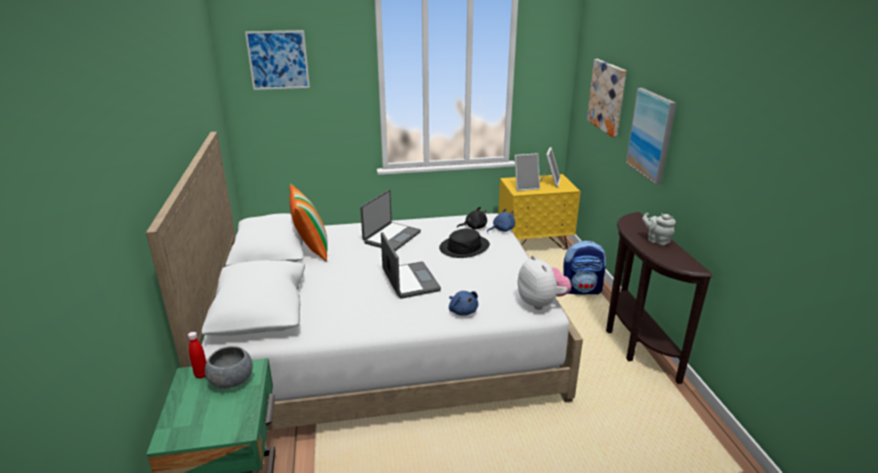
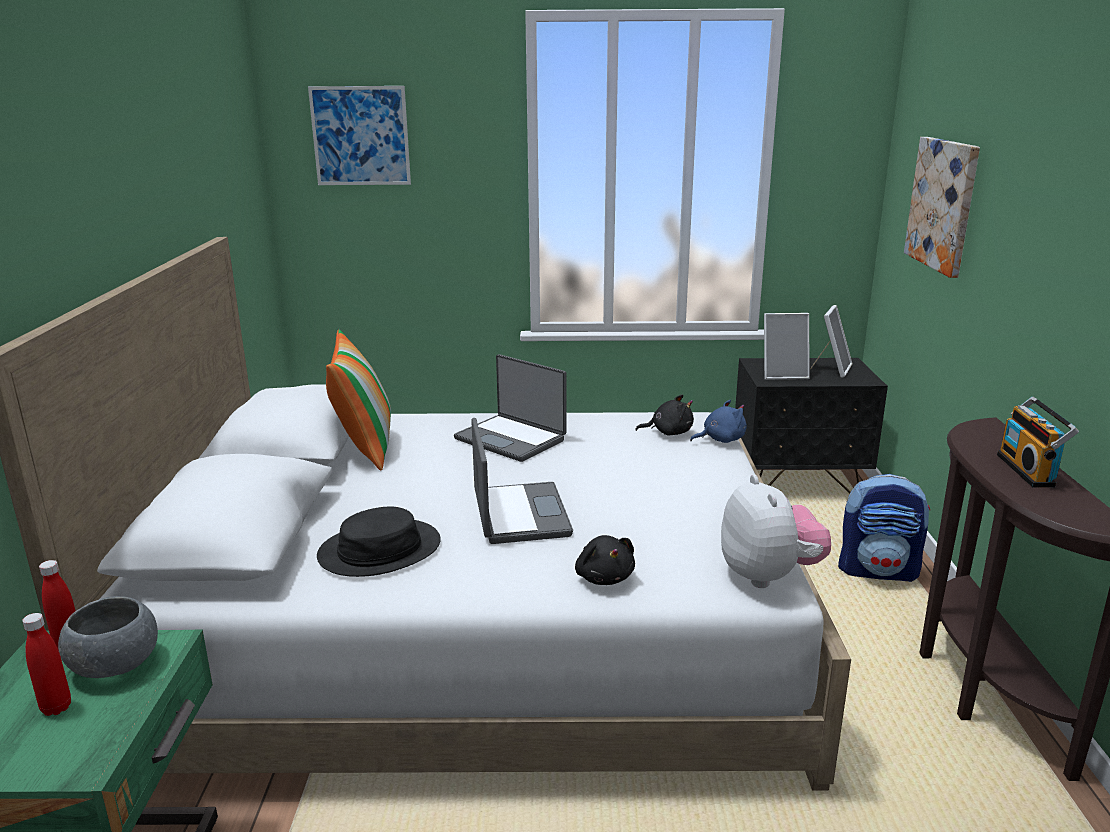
camera: 10 degrees right, 5 degrees down
laptop [360,190,421,251] -> laptop turned 90 degrees clockwise [454,354,566,462]
black hat [439,228,490,258] -> black hat moved to [317,506,441,577]
blue plush toy [449,291,478,316] -> black plush toy [575,535,635,585]
yellow nightstand [498,174,581,249] -> black nightstand [735,358,888,493]
picture [626,88,676,185] -> none
grey teapot [642,213,676,246] -> radio [997,397,1079,488]
none -> red bottle [22,613,71,716]

